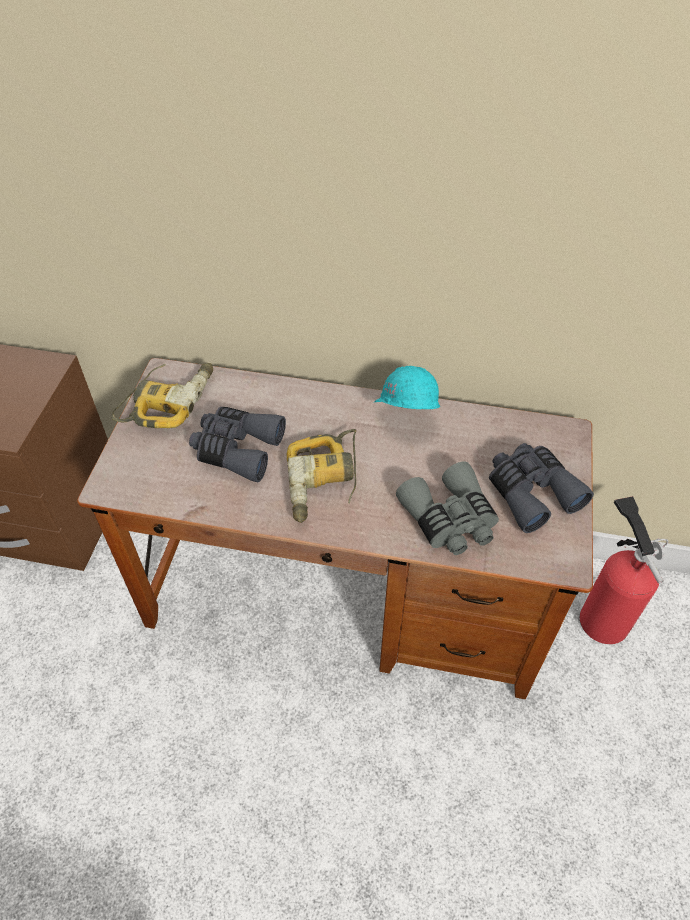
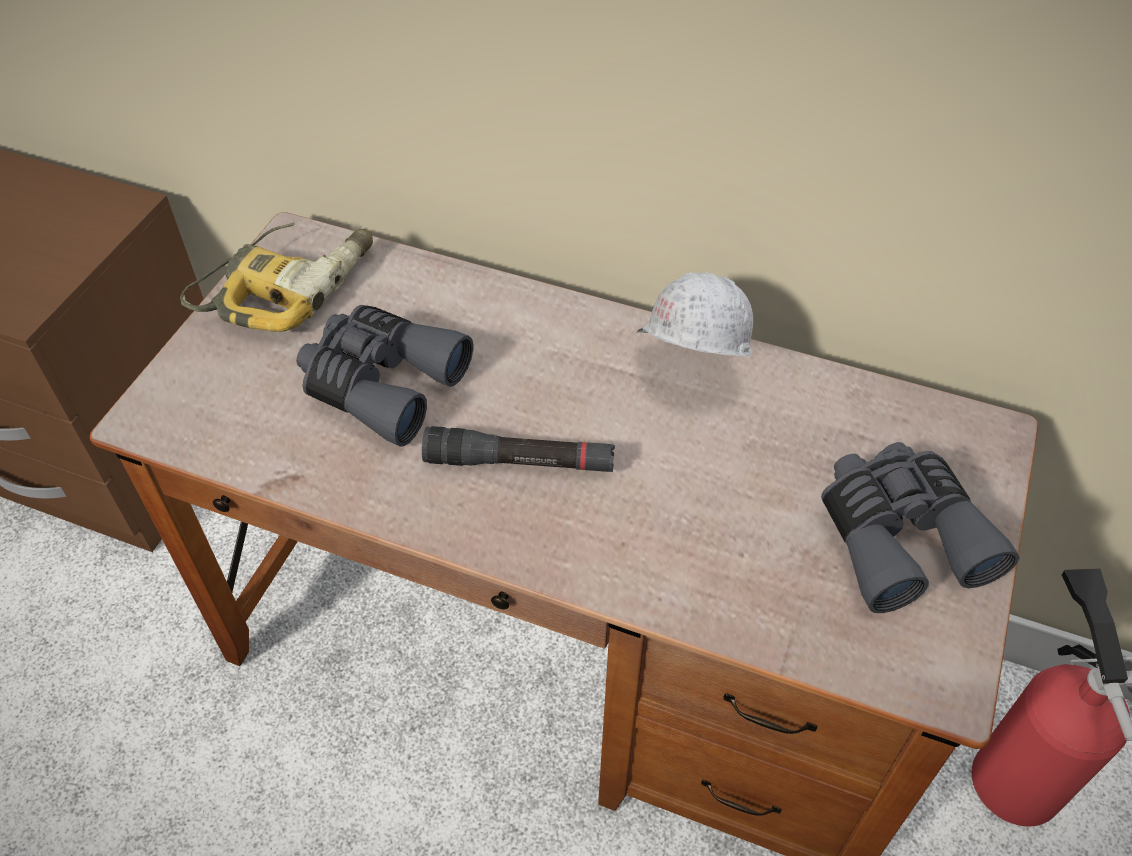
camera: 10 degrees right, 0 degrees up
power drill [286,429,356,523] -> black flashlight [422,426,615,472]
turquoise hard hat [374,366,440,409] -> white hard hat [604,272,753,356]
grey binoculars [396,462,499,555] -> none

